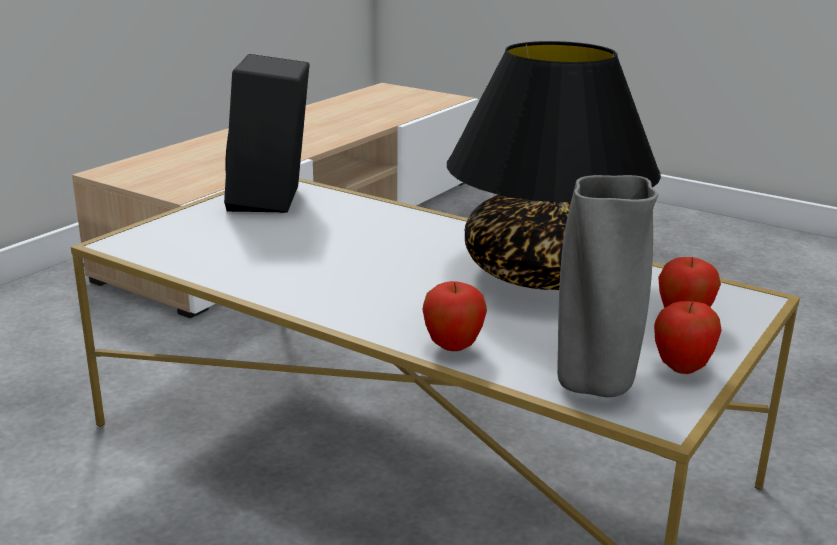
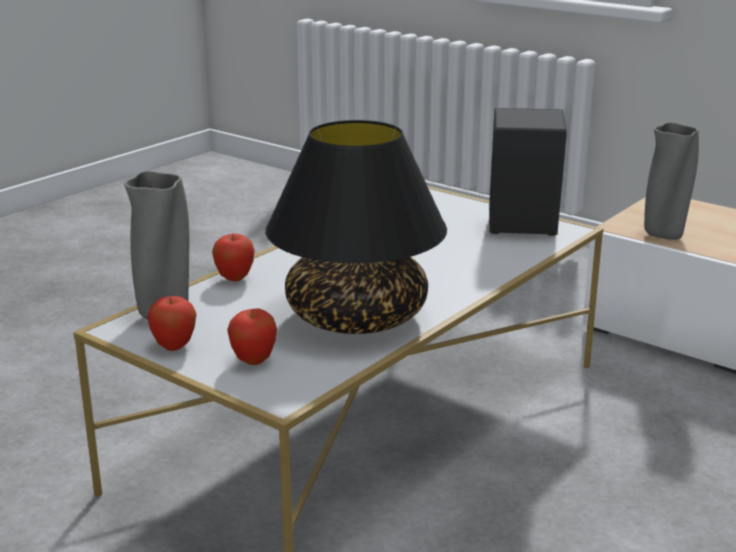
camera: 95 degrees right, 0 degrees up
none -> grey vase [644,122,699,240]

